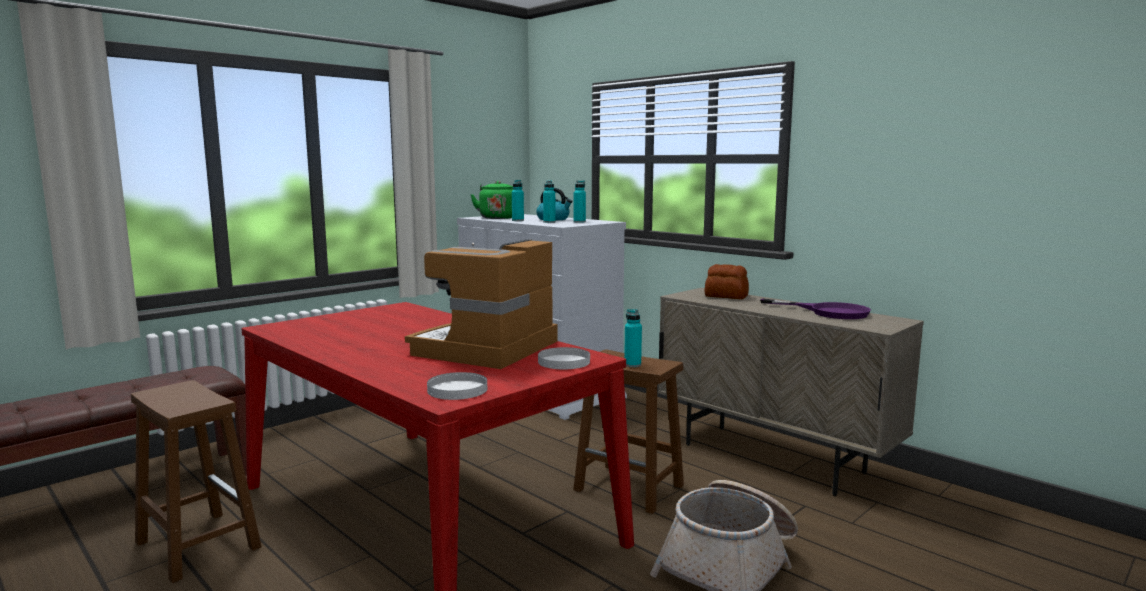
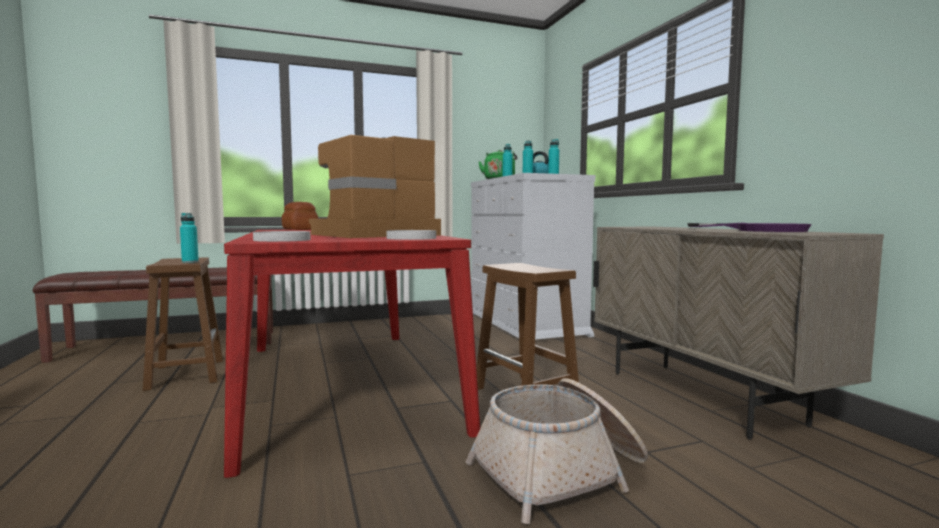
camera: 25 degrees right, 5 degrees down
turquoise bottle [624,309,642,367] -> turquoise bottle moved to [180,213,199,263]
bread [704,264,749,299] -> bread moved to [282,202,319,230]

